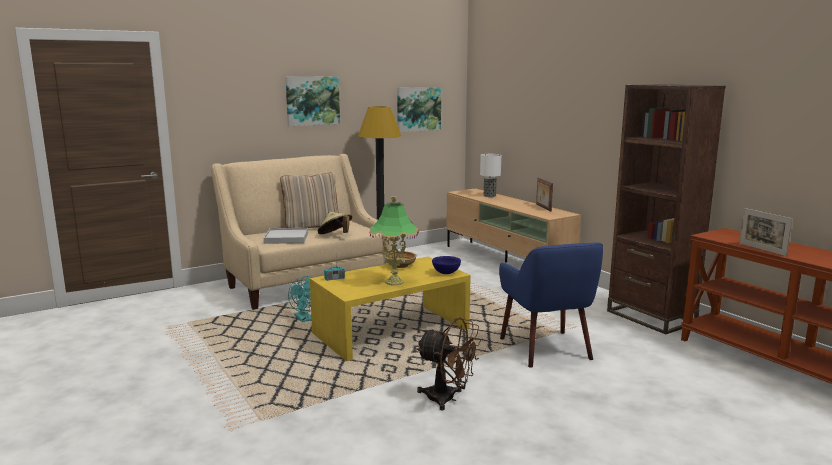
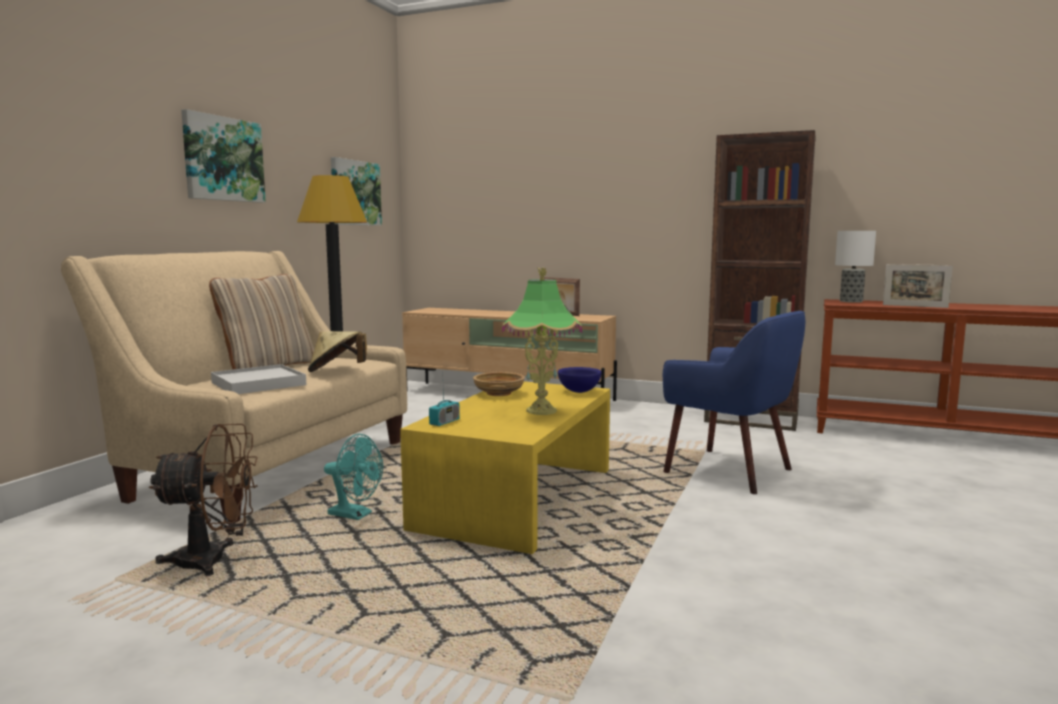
camera: 35 degrees left, 5 degrees down
brown fan [416,318,481,411] -> brown fan moved to [149,424,257,576]
table lamp [480,154,501,197] -> table lamp moved to [835,231,876,303]

